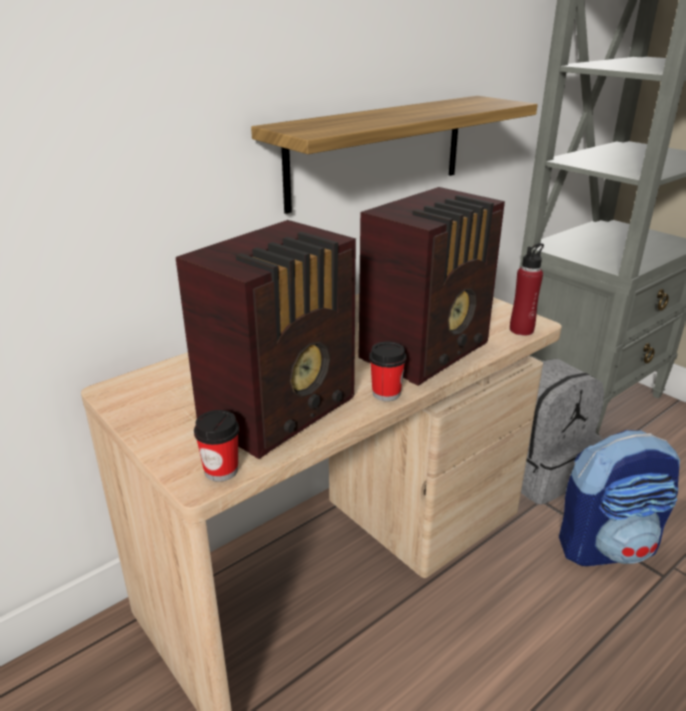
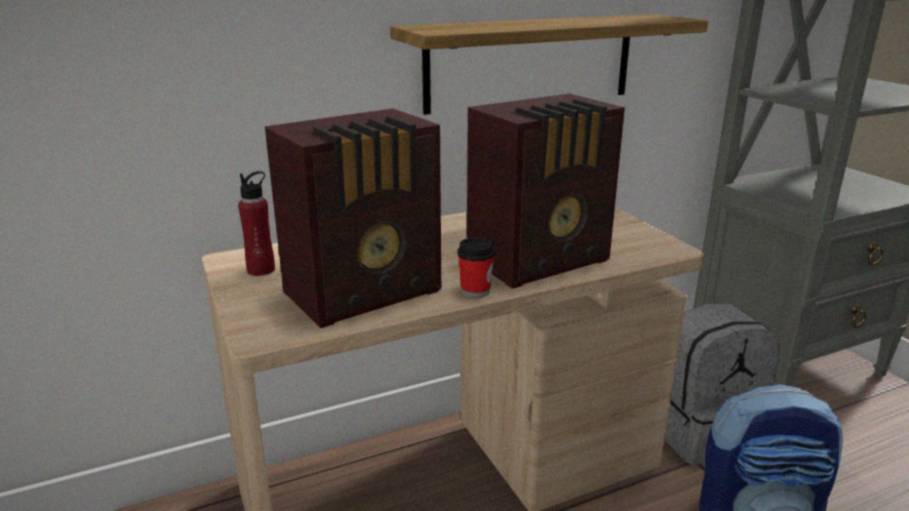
camera: 15 degrees right, 5 degrees down
cup [194,410,239,482] -> none
red bottle [510,243,544,336] -> red bottle moved to [238,171,275,276]

